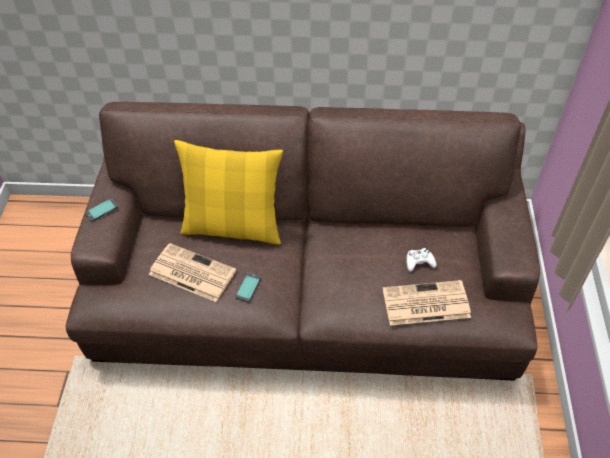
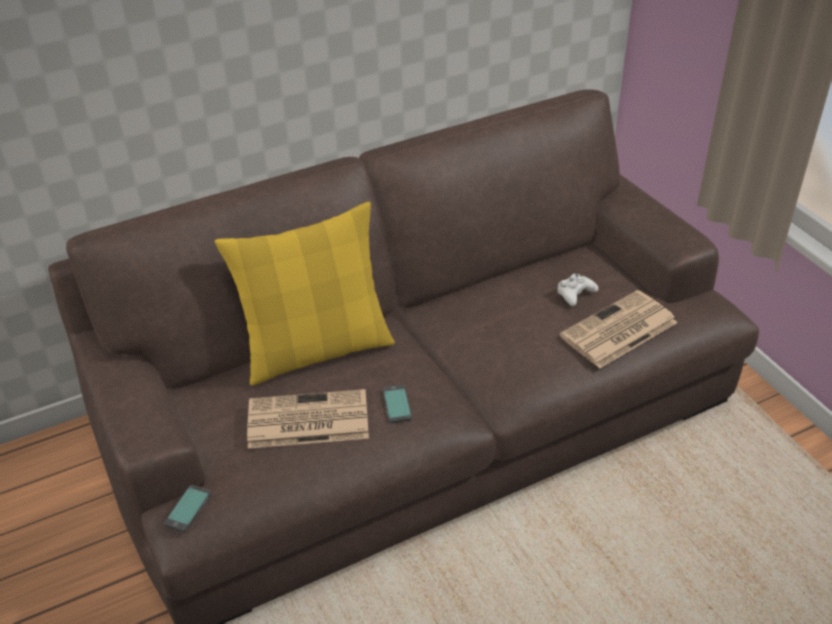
camera: 30 degrees left, 10 degrees down
phone [85,198,118,222] -> phone moved to [164,485,211,533]

